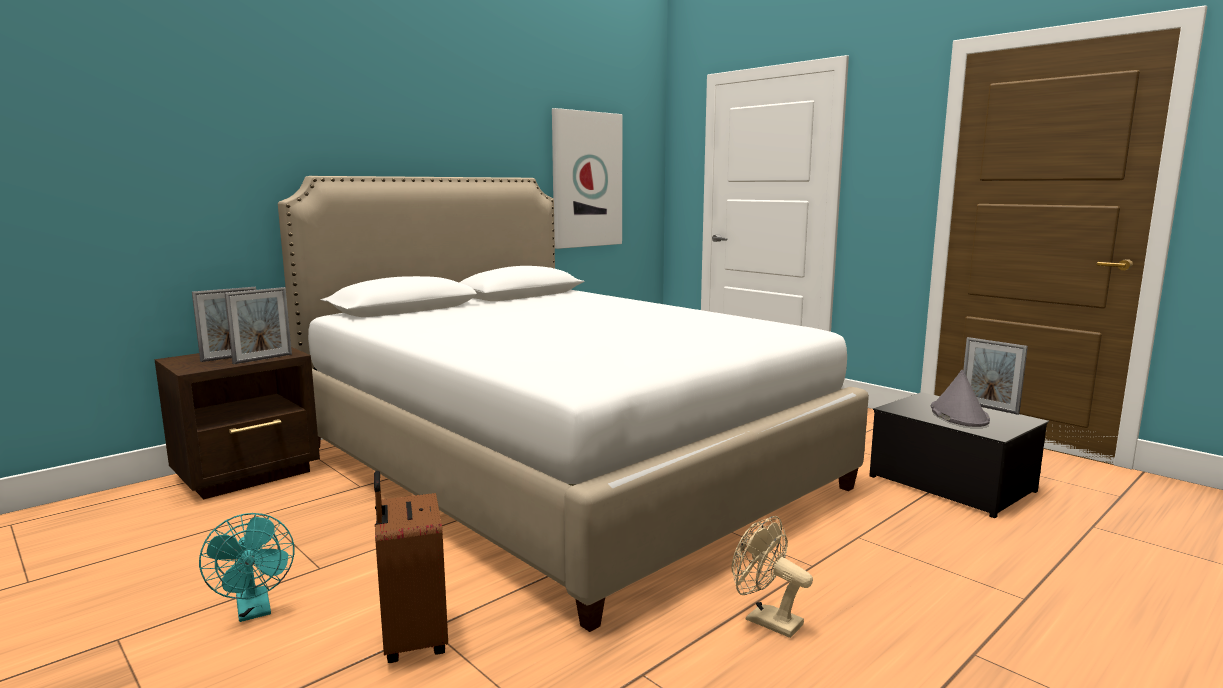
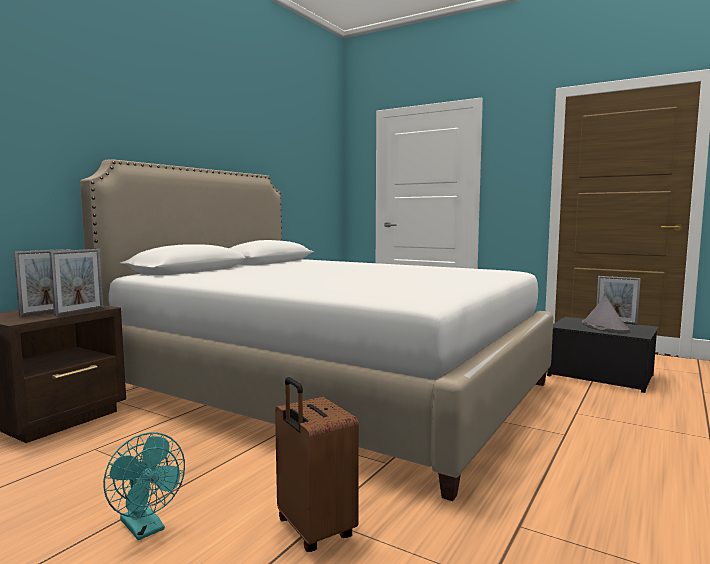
camera: 15 degrees left, 5 degrees down
picture [552,108,623,249] -> none
beige fan [732,516,813,638] -> none

